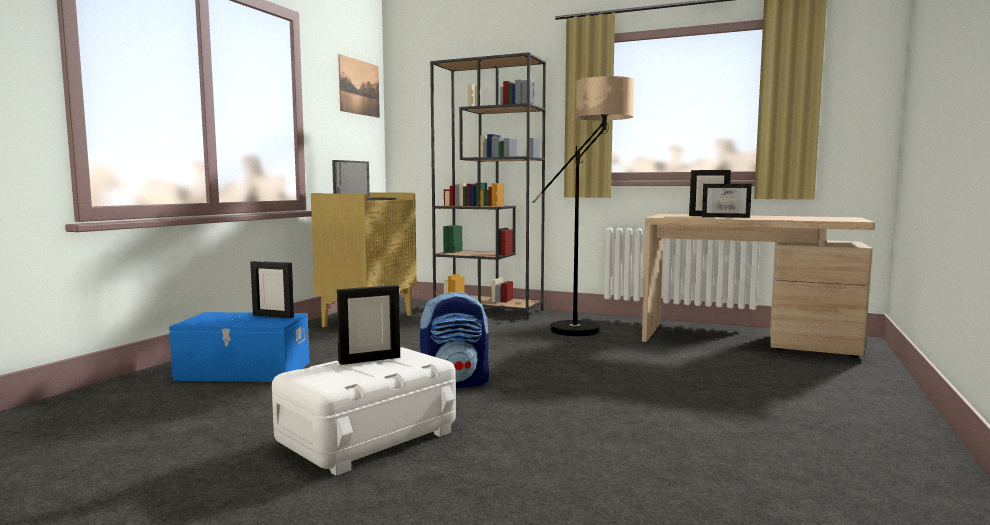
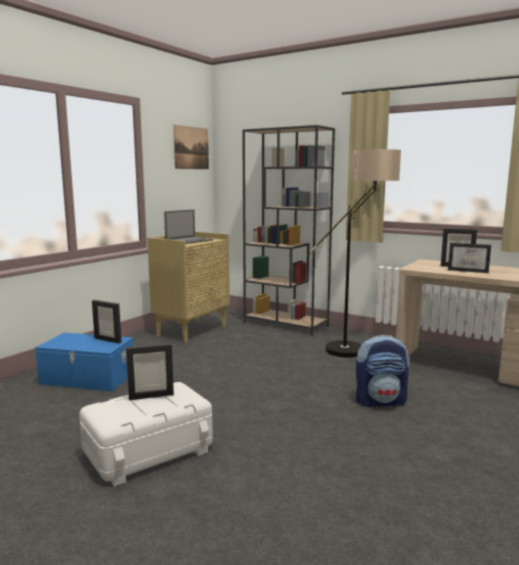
camera: 10 degrees right, 5 degrees up
backpack [420,292,489,388] -> backpack moved to [356,335,409,407]

